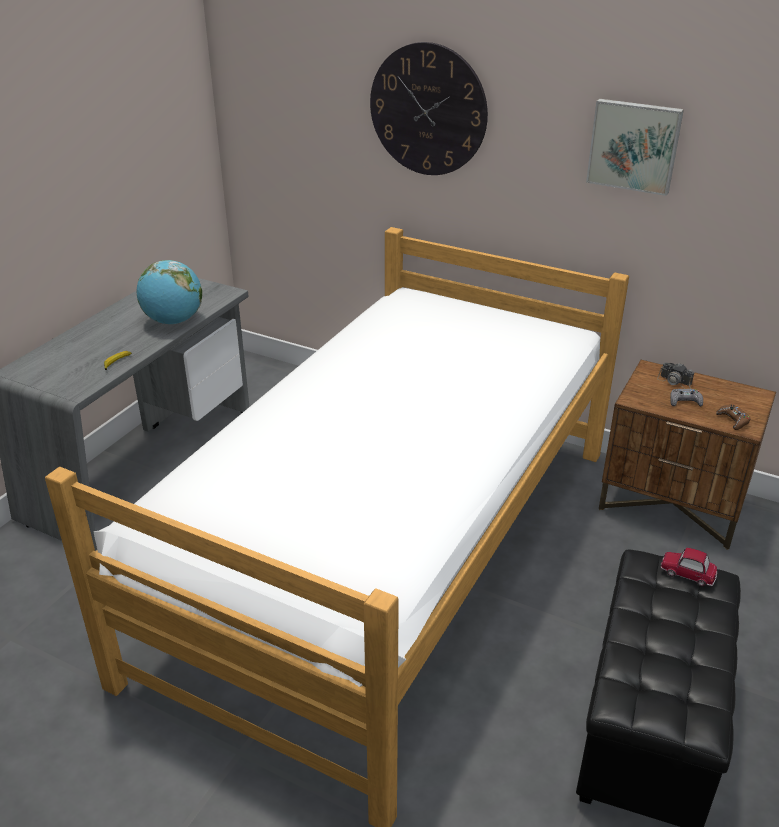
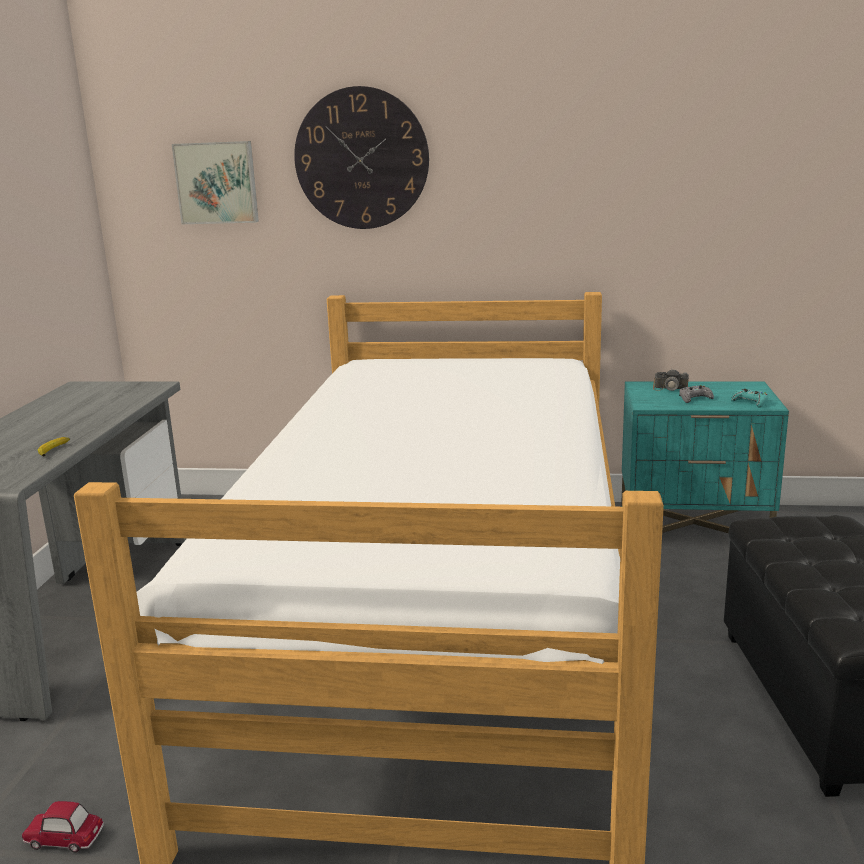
camera: 20 degrees left, 15 degrees down
globe [136,260,202,324] -> none
picture [586,99,684,196] -> picture moved to [172,141,259,224]
brown nightstand [599,360,776,550] -> turquoise nightstand [621,382,789,533]
toy car [661,548,717,586] -> toy car moved to [22,801,104,853]
brown game controller [716,405,751,430] -> turquoise game controller [731,389,768,408]

